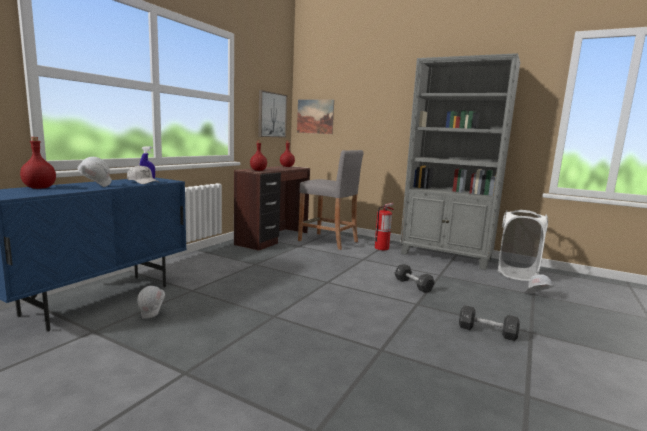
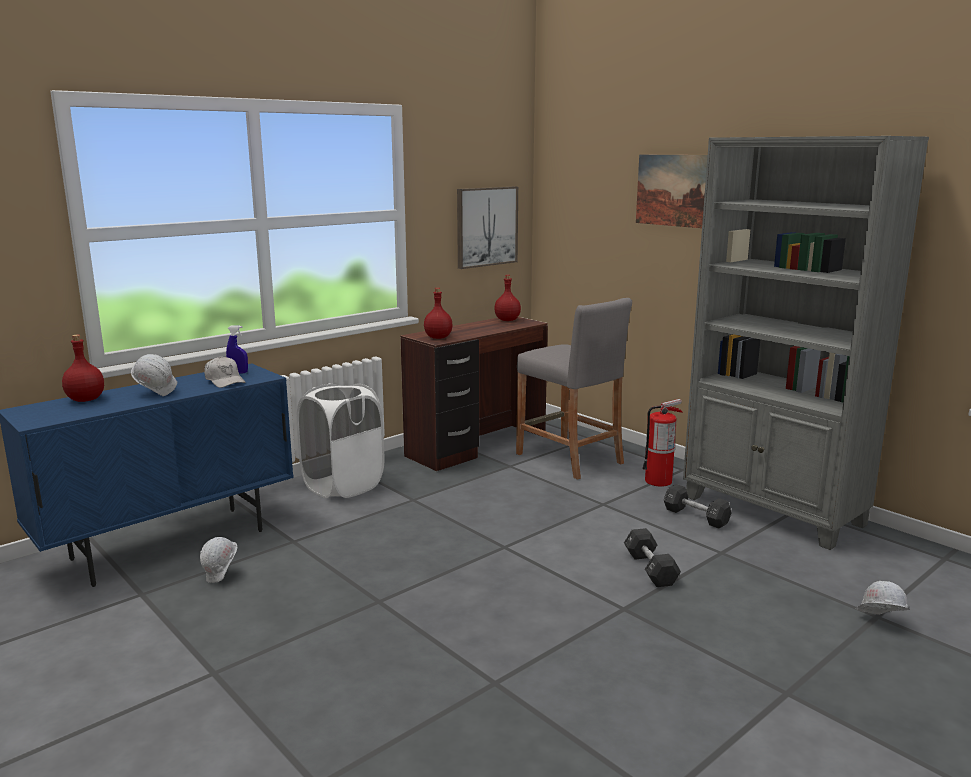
camera: 20 degrees right, 5 degrees up
picture [297,100,334,134] -> picture moved to [636,155,708,228]
black dumbbell [459,305,520,341] -> black dumbbell moved to [664,484,731,529]
white laundry basket [497,210,548,281] -> white laundry basket moved to [297,383,384,498]

